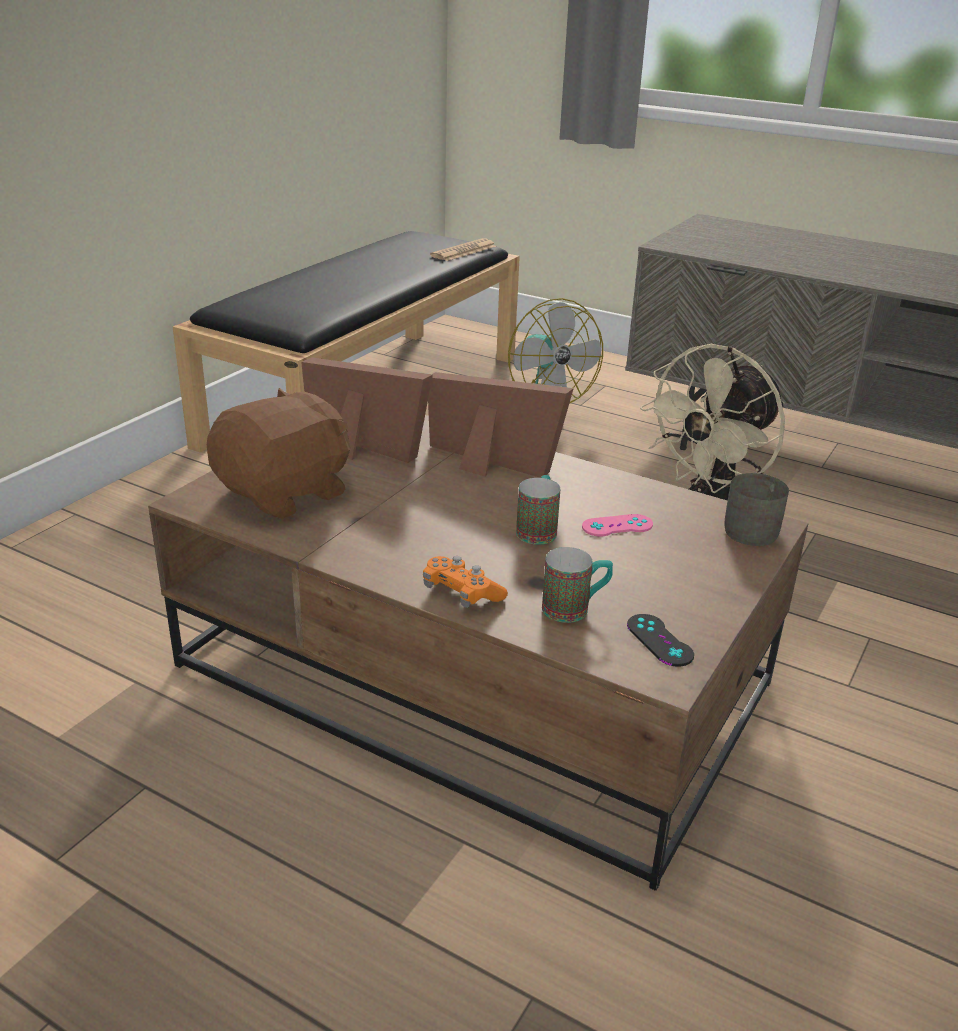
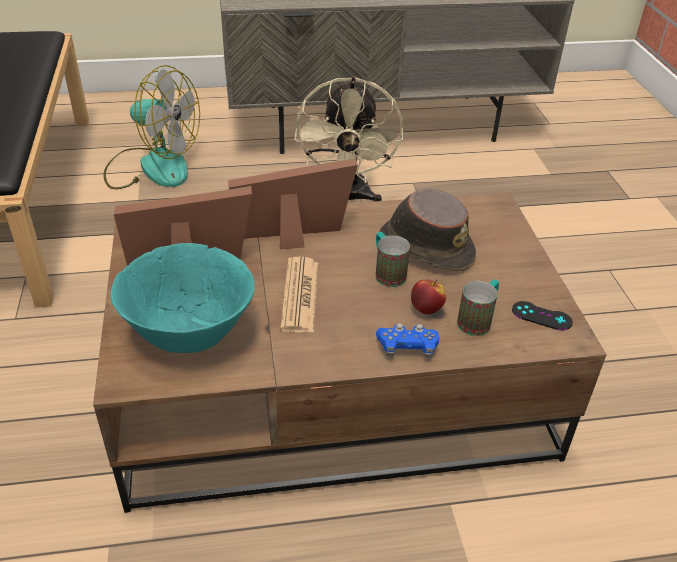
camera: 40 degrees left, 10 degrees up
brown plush toy [207,388,350,519] -> turquoise bowl [111,243,255,353]
orange game controller [423,556,508,608] -> blue game controller [376,323,439,358]
newspaper [430,238,497,261] -> newspaper moved to [280,256,318,332]
pink game controller [582,514,653,536] -> brown hat [379,188,476,272]
grey mug [724,473,789,546] -> none
none -> apple [411,280,446,314]

